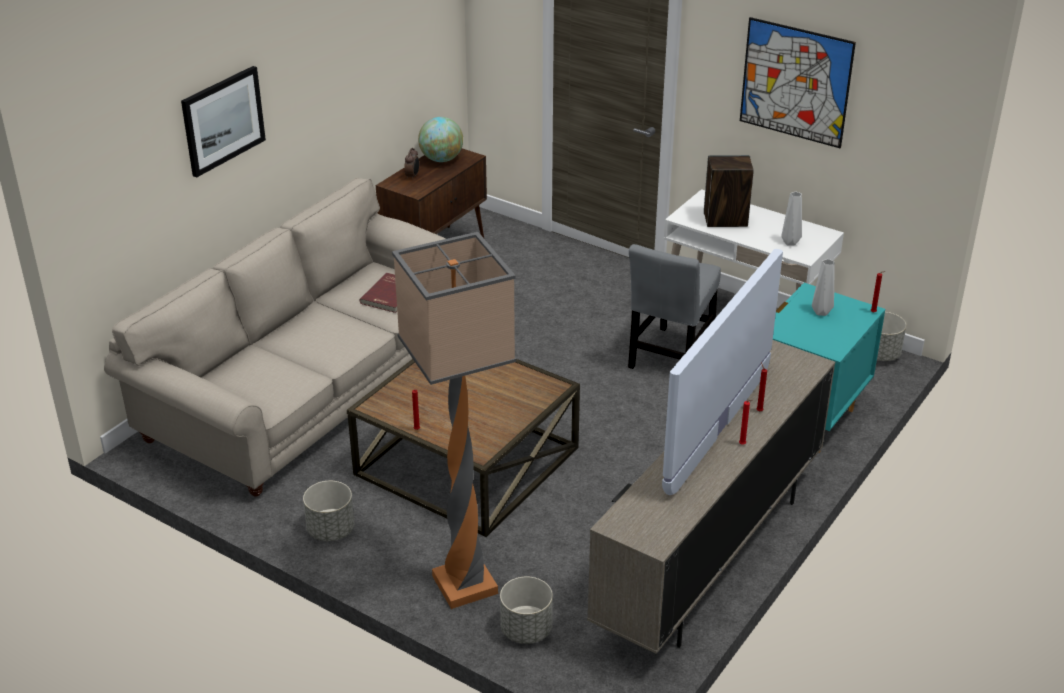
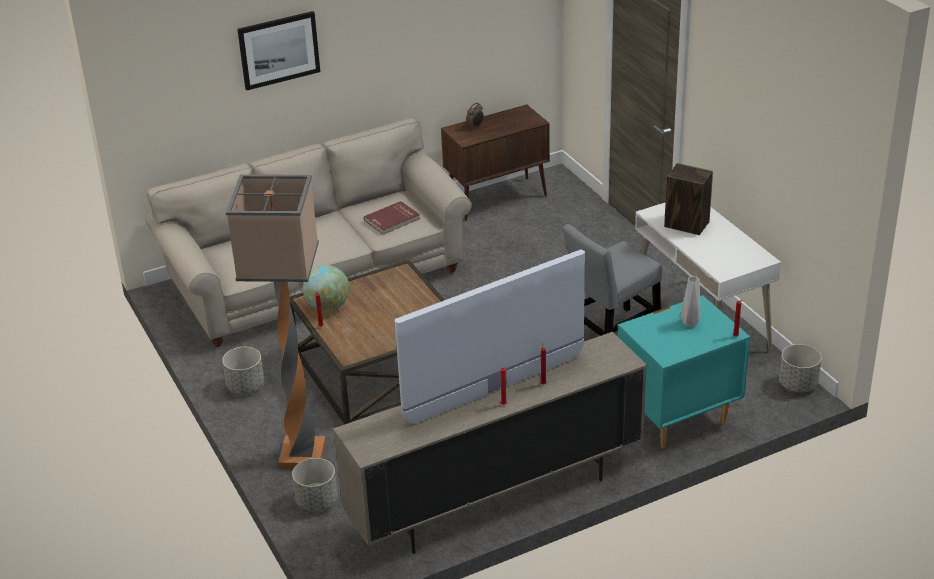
camera: 30 degrees right, 0 degrees up
globe [418,117,463,162] -> globe moved to [303,265,349,311]
picture [740,17,856,148] -> none
grey vase [781,191,802,246] -> none

